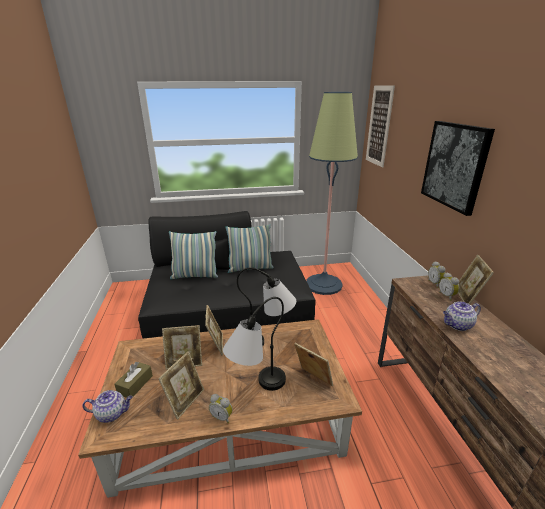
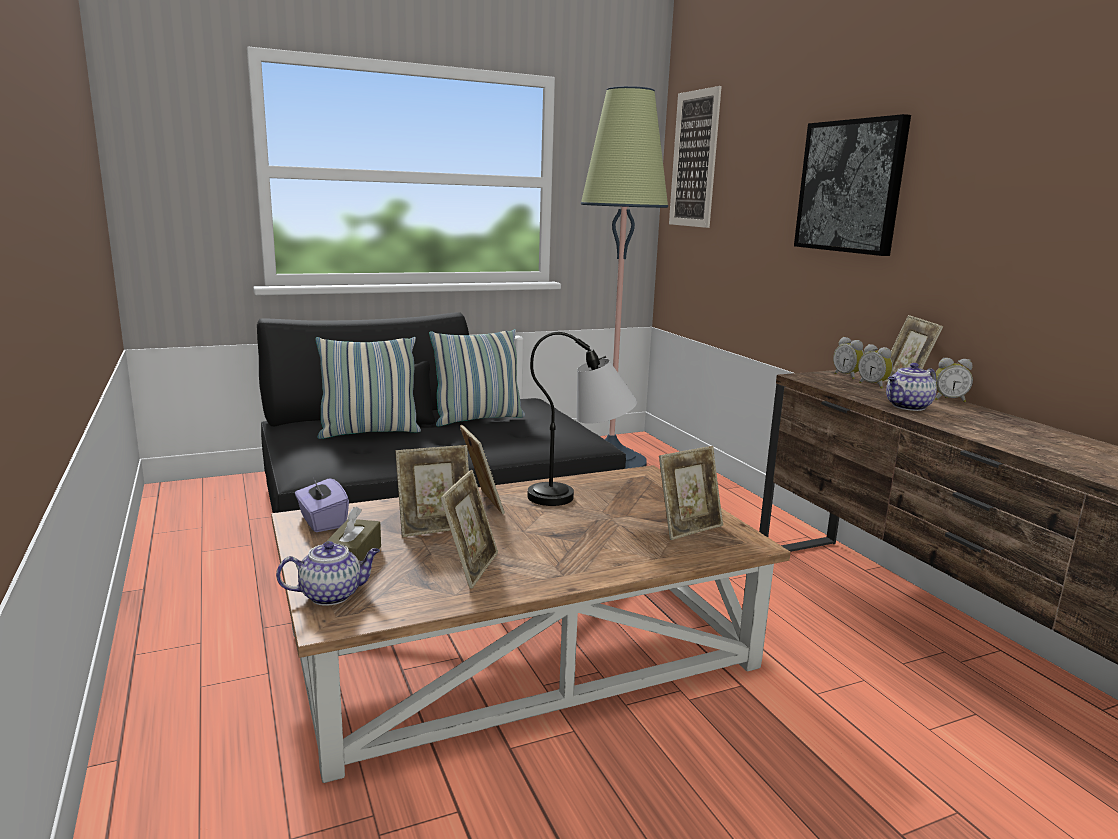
camera: 15 degrees left, 10 degrees down
alarm clock [209,394,233,424] -> alarm clock moved to [935,358,973,403]
table lamp [223,297,286,391] -> none
picture frame [294,343,333,387] -> picture frame turned 120 degrees clockwise [659,446,723,540]
none -> purple tissue box [295,476,349,532]

